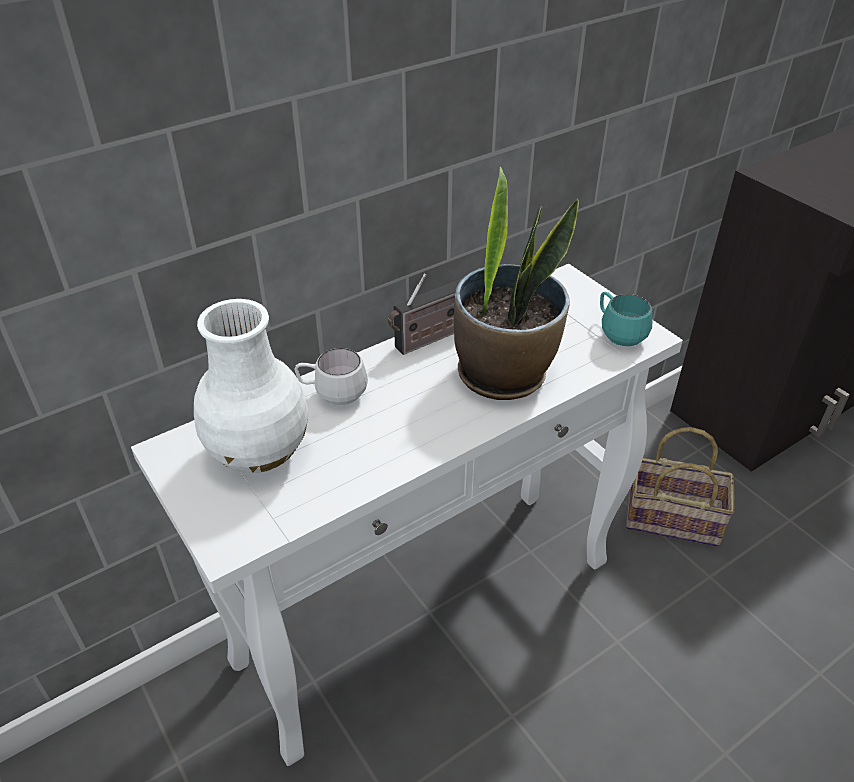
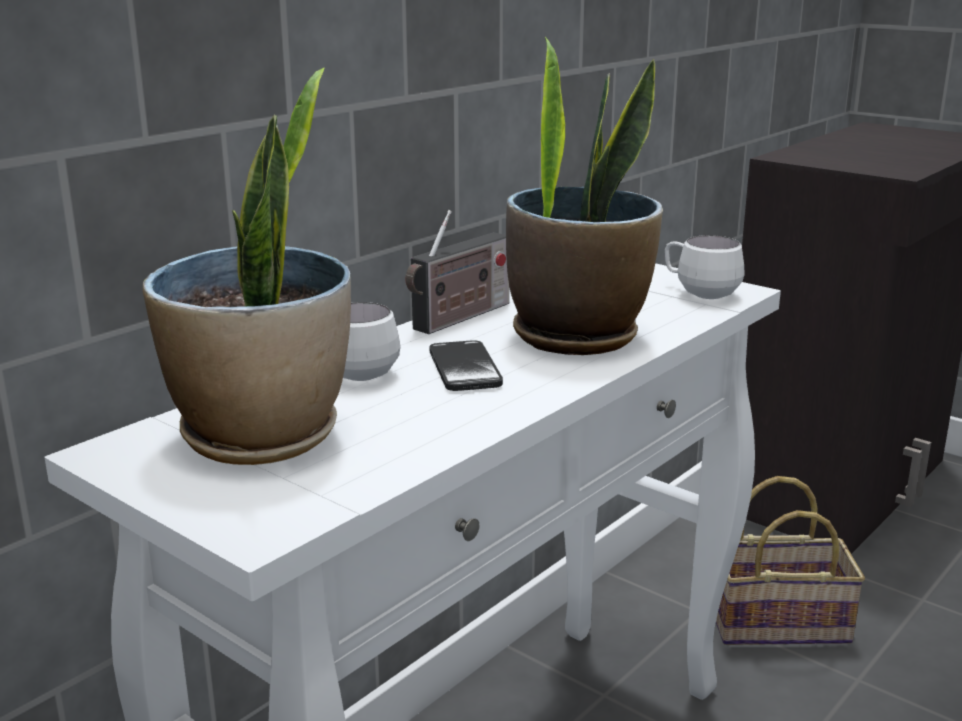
camera: 15 degrees left, 20 degrees down
white vase [194,299,308,473] -> potted plant [143,67,351,465]
turquoise mug [600,292,652,346] -> white mug [665,235,745,299]
none -> phone [430,340,503,391]

